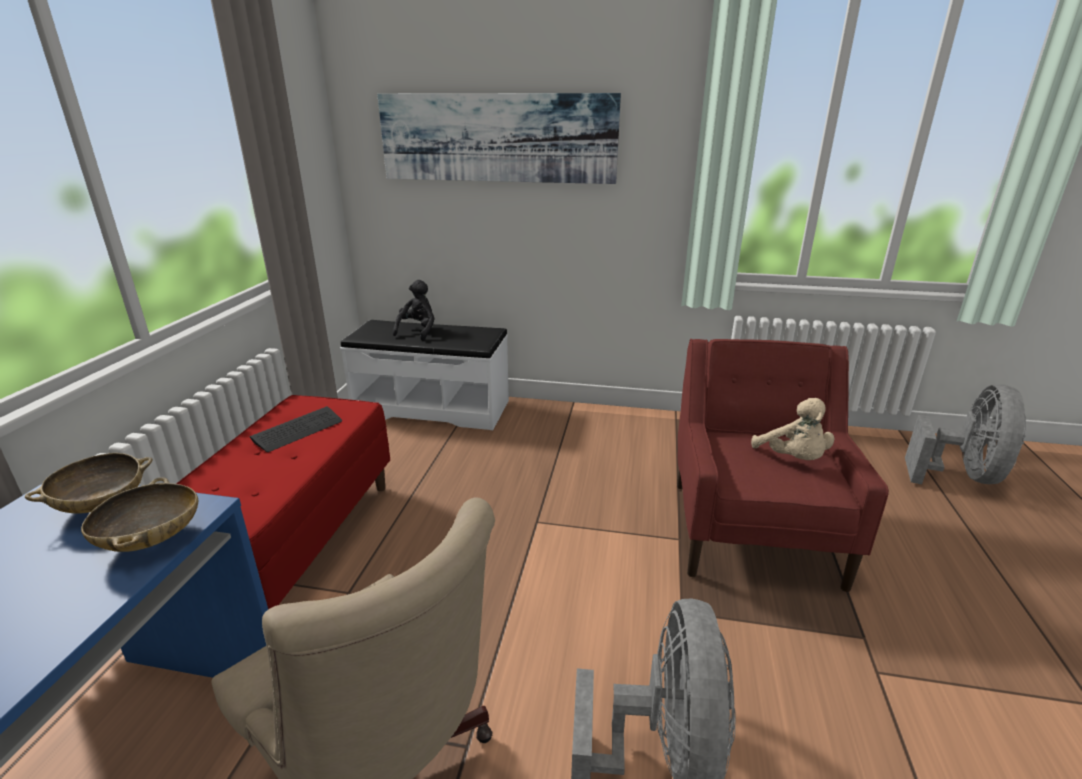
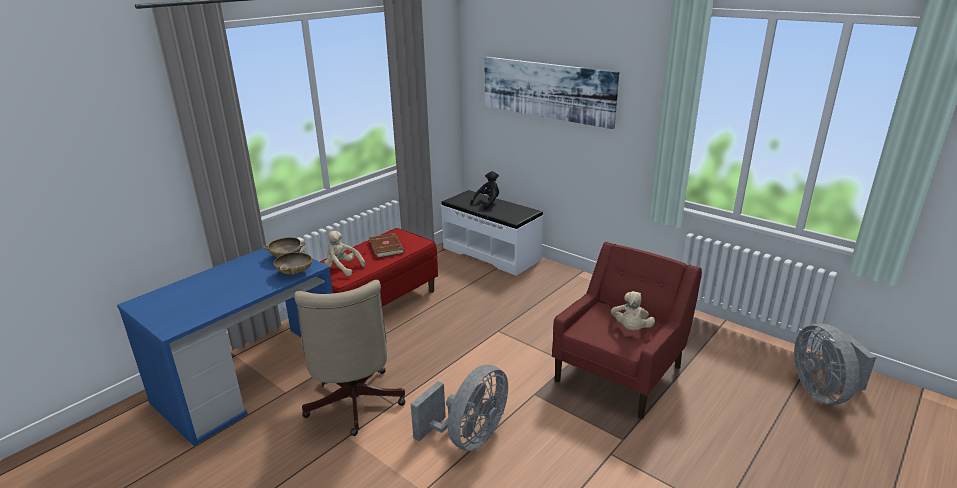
camera: 30 degrees right, 0 degrees up
keyboard [249,406,342,452] -> brown book [369,233,405,258]
grey fan [905,384,1026,484] -> grey fan turned 120 degrees clockwise [794,323,876,405]
none -> beige plush toy [324,231,366,276]

